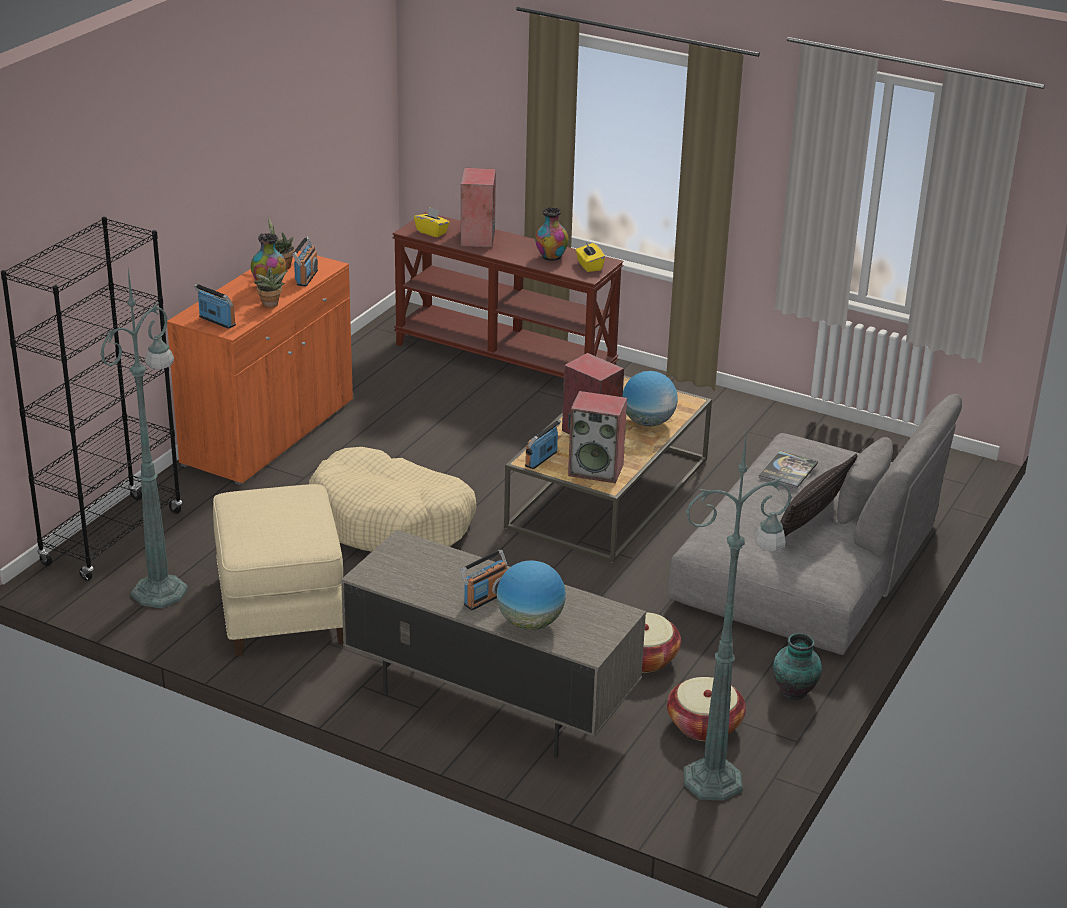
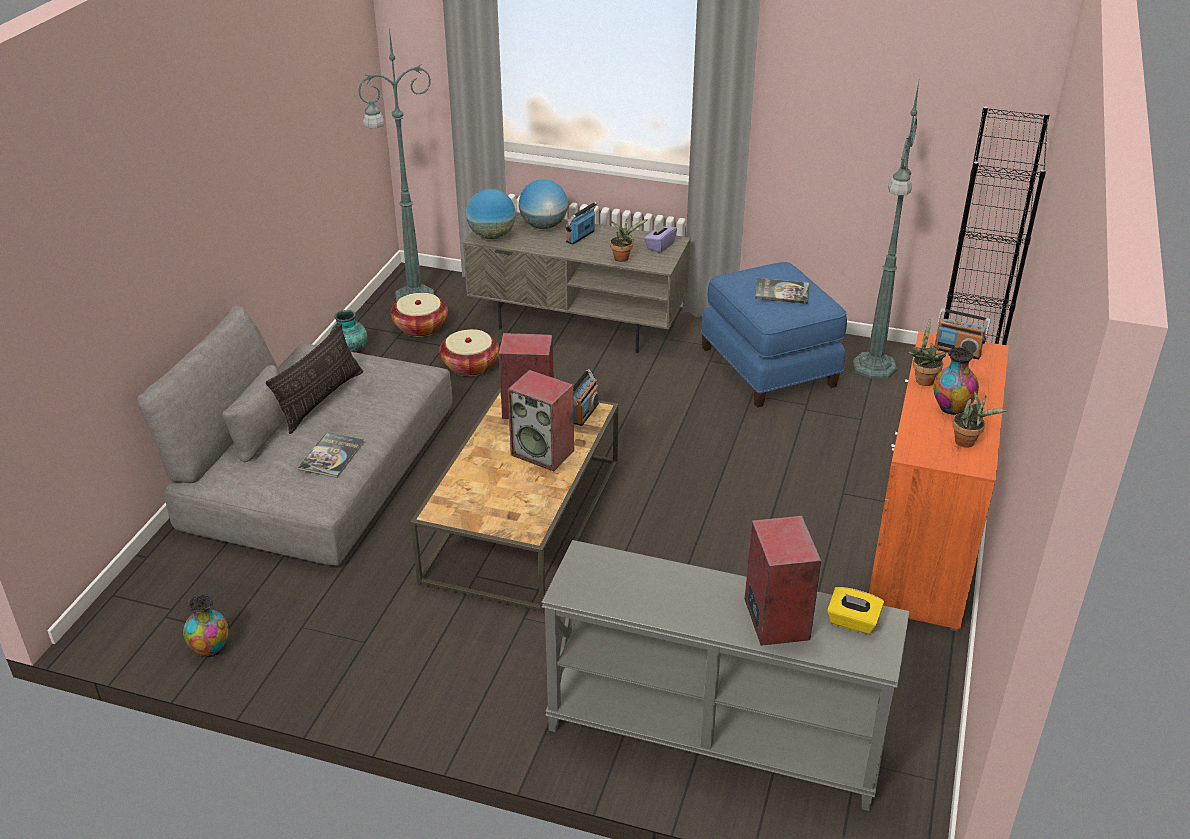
camera: 170 degrees right, 5 degrees up
beige ottoman [213,484,343,656] -> blue ottoman [701,262,847,408]
radio [292,237,318,286] -> none
beige dog bed [309,447,477,552] -> none
brown console table [393,212,624,378] -> grey console table [542,540,910,811]
vase [535,208,568,261] -> vase moved to [183,595,229,658]
yellow tissue box [576,243,605,272] -> none
globe [623,371,678,427] -> globe moved to [466,189,516,239]
none -> potted plant [610,218,648,262]
none -> purple tissue box [644,221,677,253]
none -> book [755,278,809,304]

